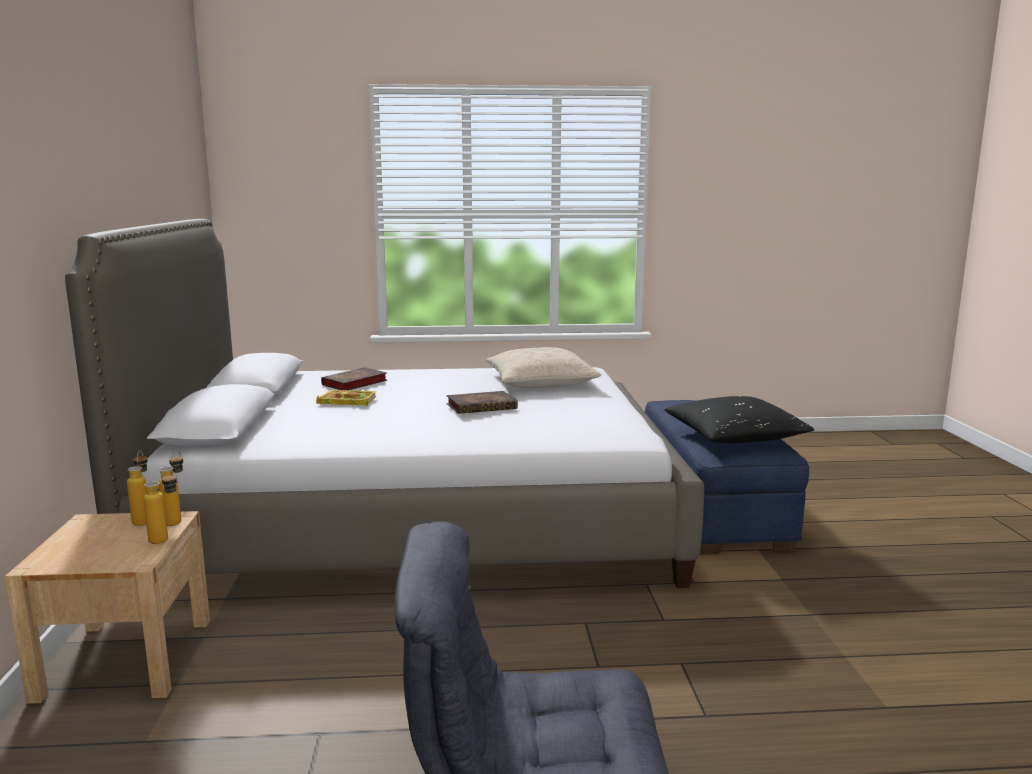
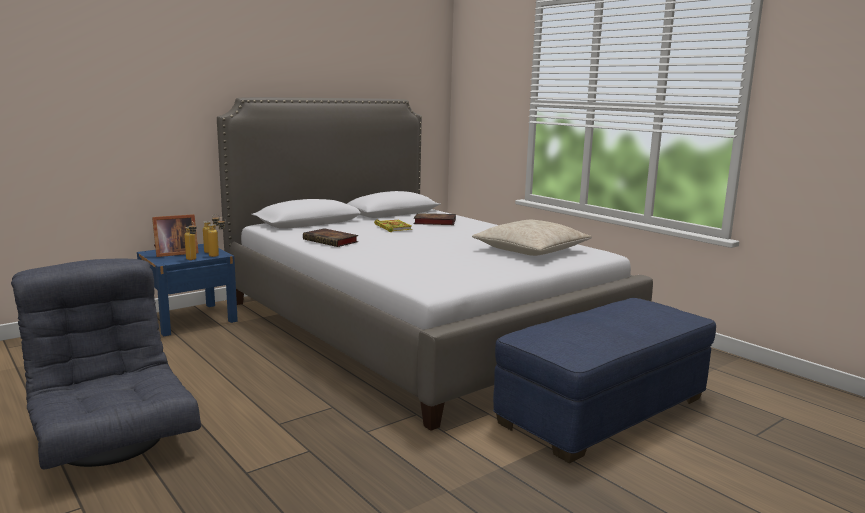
camera: 55 degrees right, 0 degrees up
beige nightstand [5,511,210,704] -> blue nightstand [137,244,238,337]
book [446,391,518,414] -> book moved to [303,228,358,247]
black pillow [664,396,814,443] -> none
none -> picture frame [152,214,199,257]

